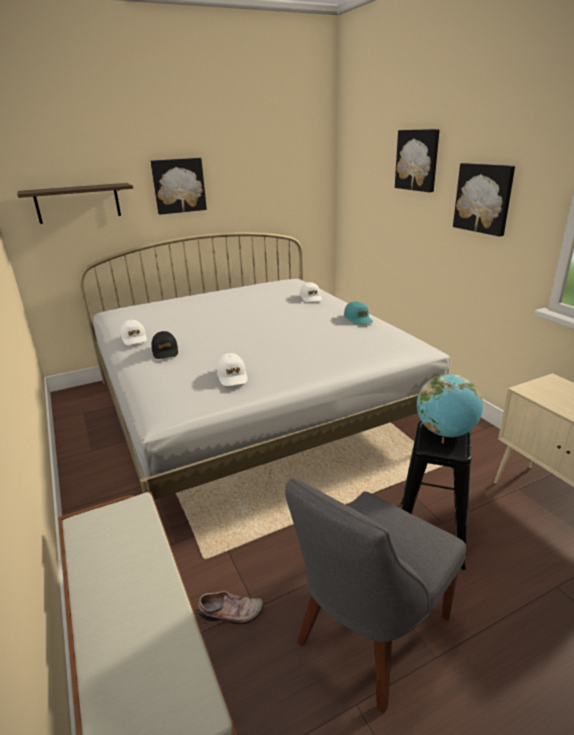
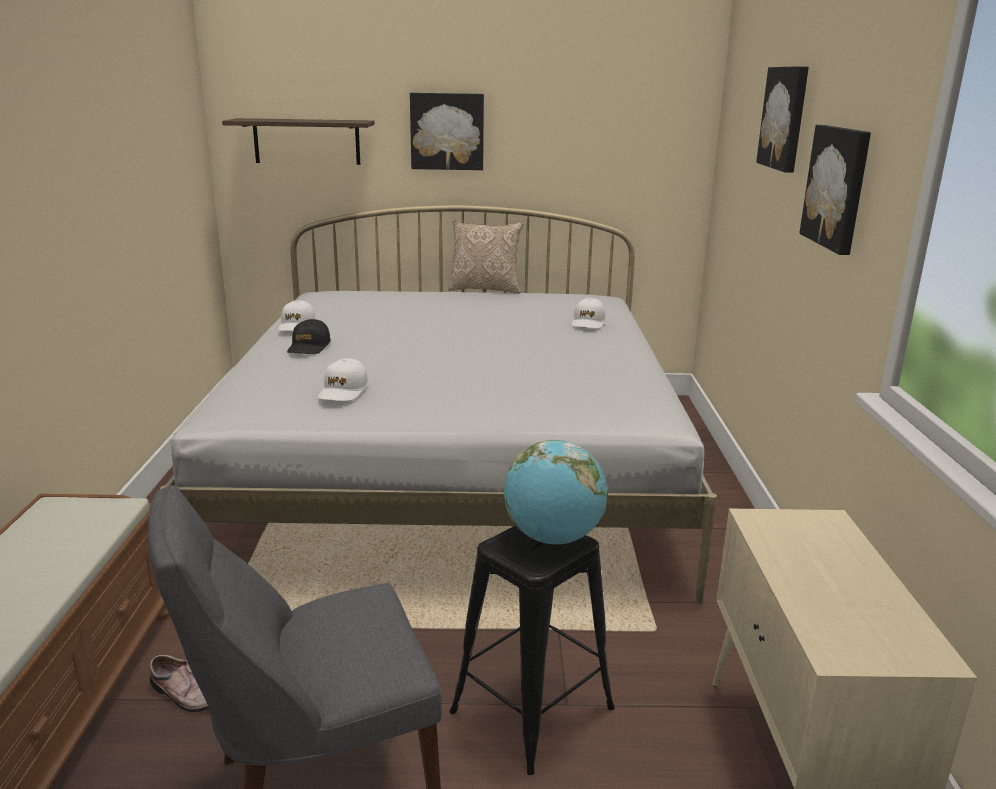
camera: 25 degrees right, 5 degrees down
turquoise cap [344,301,373,325] -> none
none -> pillow [448,221,523,294]

